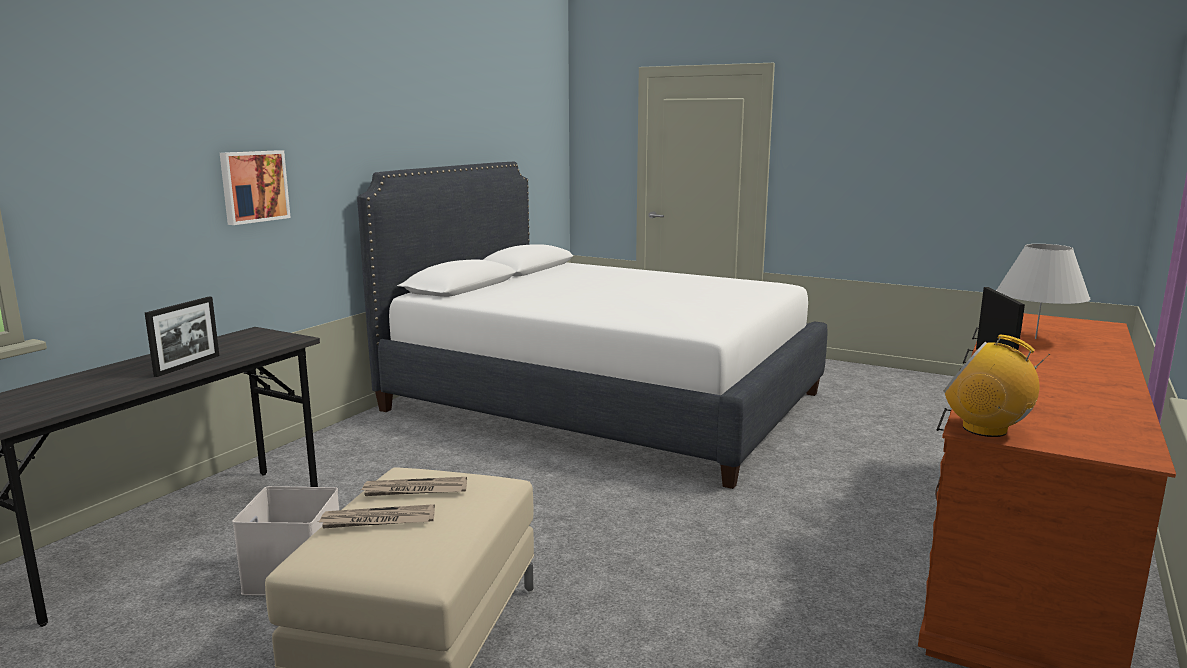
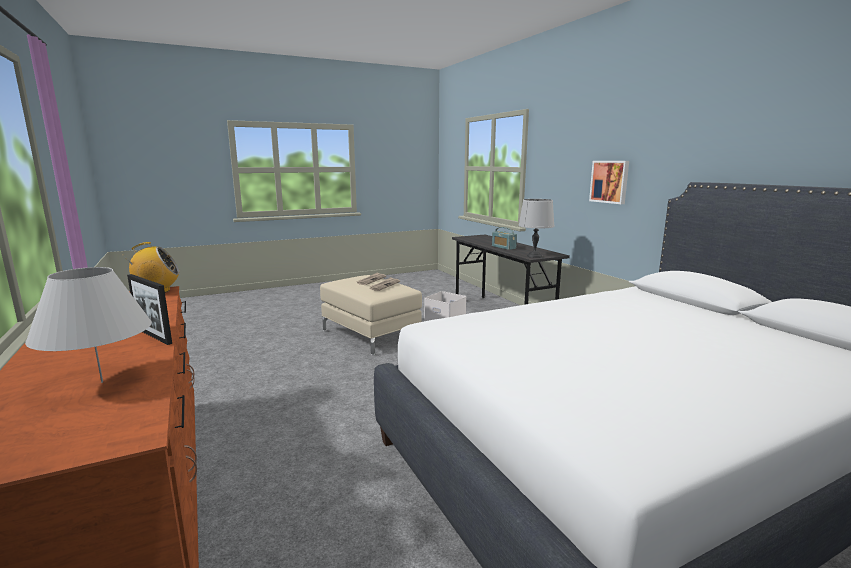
camera: 125 degrees right, 0 degrees up
picture frame [145,297,219,377] -> radio [492,227,517,250]
none -> grey table lamp [519,199,554,258]

